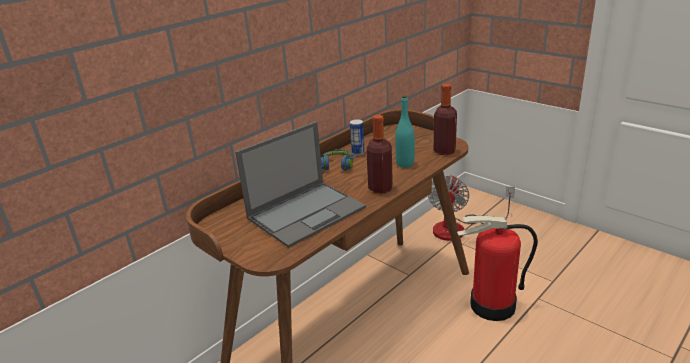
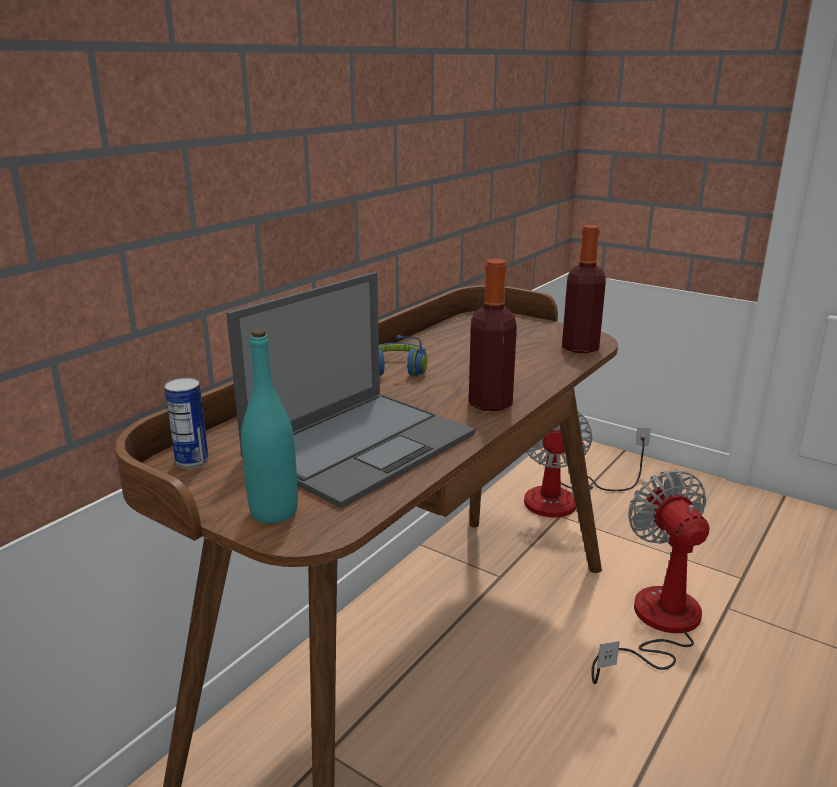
camera: 10 degrees left, 5 degrees down
can [350,119,365,156] -> can moved to [164,378,209,469]
turquoise bottle [395,95,415,168] -> turquoise bottle moved to [241,329,298,524]
fire extinguisher [457,216,538,321] -> fan [591,470,709,684]

